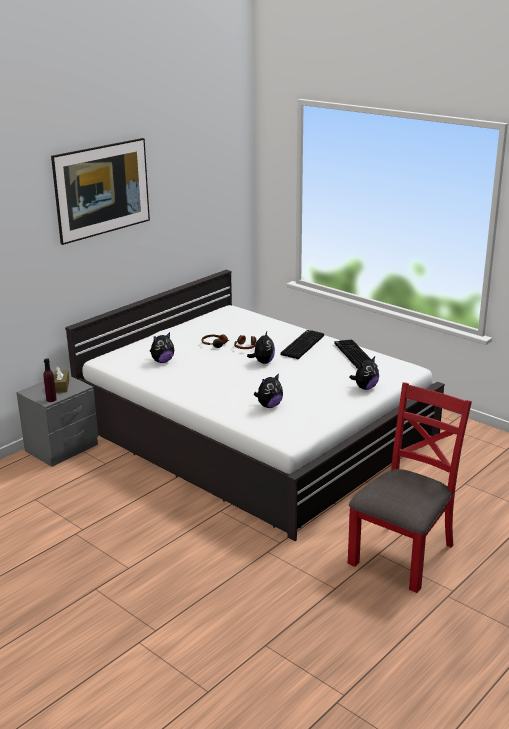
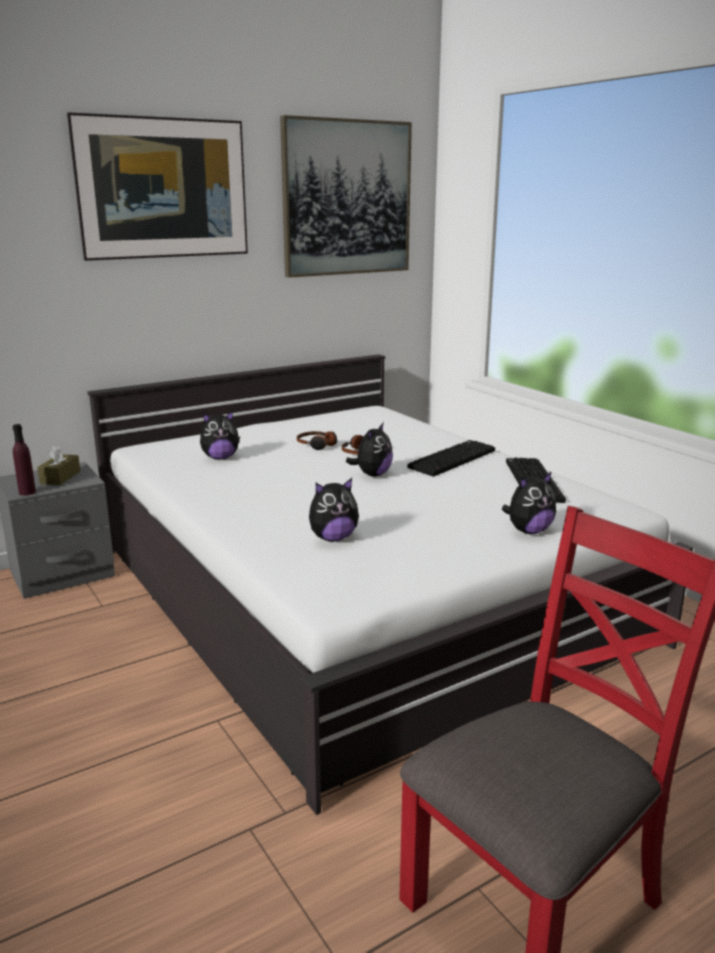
camera: 15 degrees right, 5 degrees down
none -> picture [280,115,412,278]

